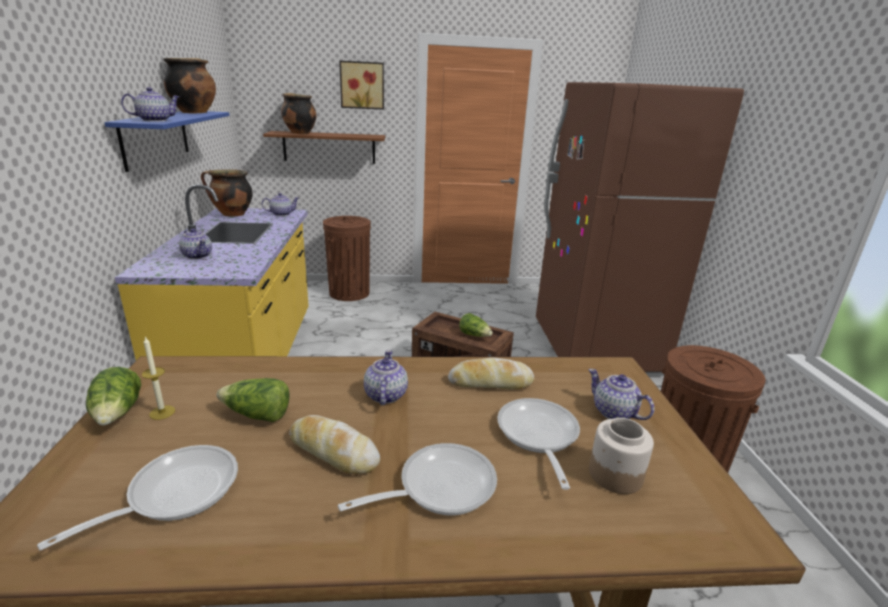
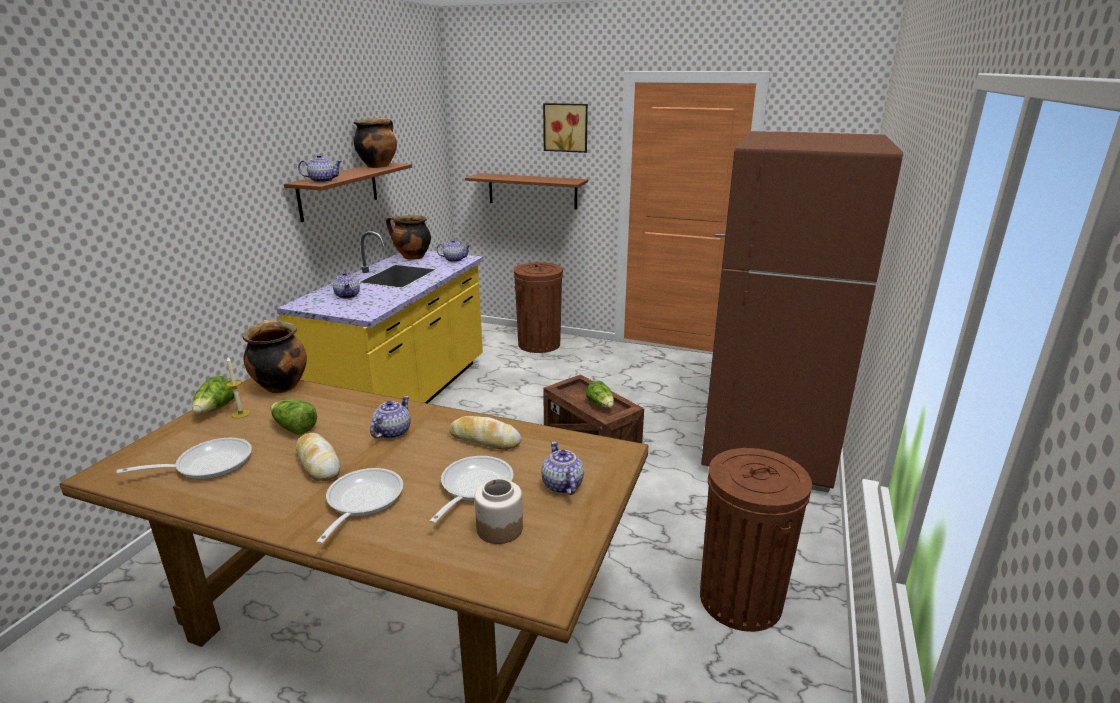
camera: 25 degrees right, 0 degrees up
blue shelf [104,111,230,172] -> brown shelf [284,163,412,222]
cooking pot [281,93,317,134] -> cooking pot moved to [243,320,307,393]
frying pan [338,443,497,515] -> frying pan turned 75 degrees counterclockwise [316,468,403,544]

